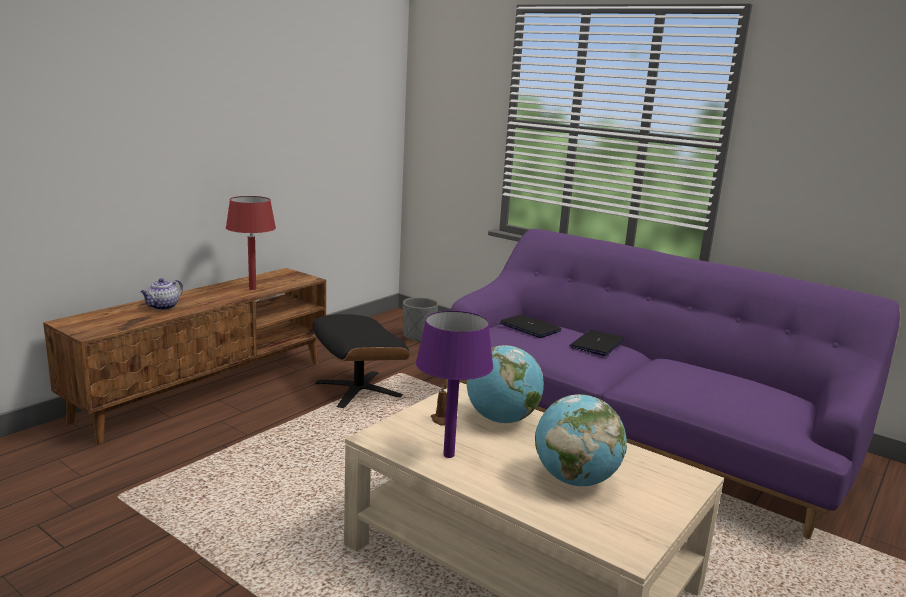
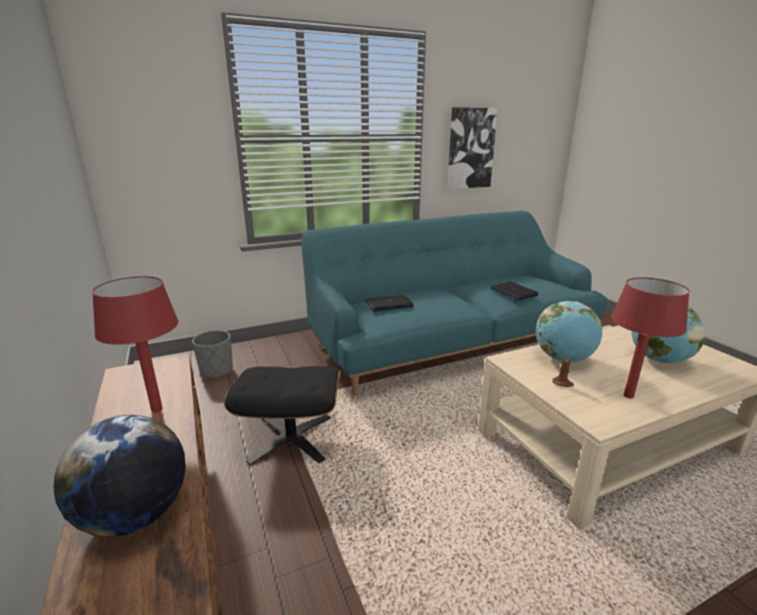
camera: 60 degrees left, 5 degrees up
teapot [140,278,183,310] -> globe [54,415,186,537]
purple table lamp [416,311,493,458] -> red table lamp [611,277,690,399]
purple sofa [446,229,900,539] -> turquoise sofa [301,211,607,395]
laptop [569,330,625,356] -> laptop moved to [490,282,539,301]
none -> picture [447,107,498,189]

